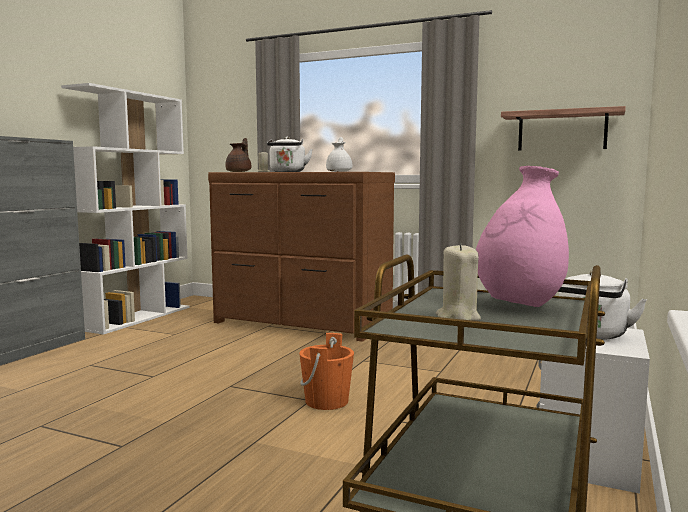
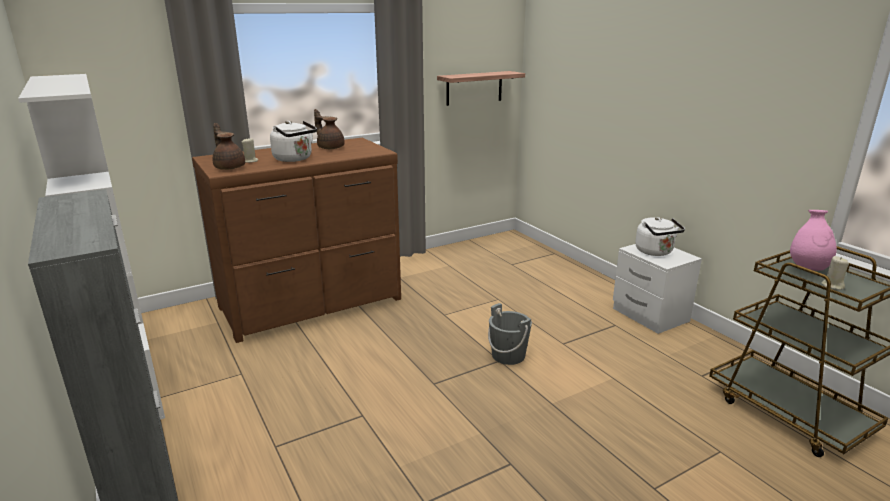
camera: 55 degrees left, 15 degrees up
orange bucket [299,333,354,410] -> grey bucket [488,303,532,365]
white teapot [326,137,352,172] -> brown teapot [314,109,345,149]

